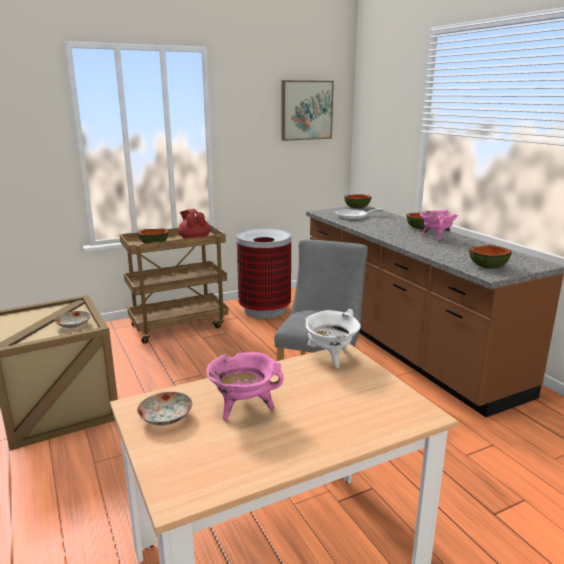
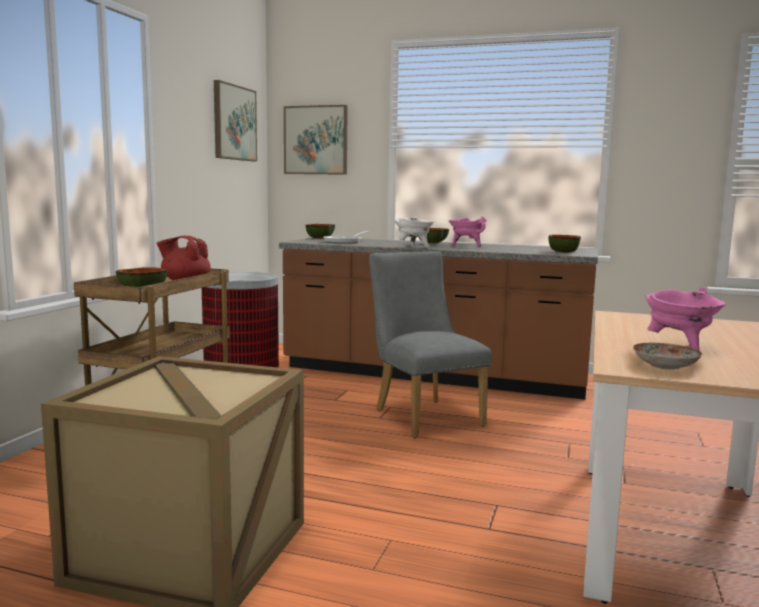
camera: 45 degrees left, 10 degrees down
plate [55,311,90,328] -> none
white cooking pot [305,309,361,369] -> white cooking pot moved to [394,215,434,248]
none -> picture [284,105,348,175]

